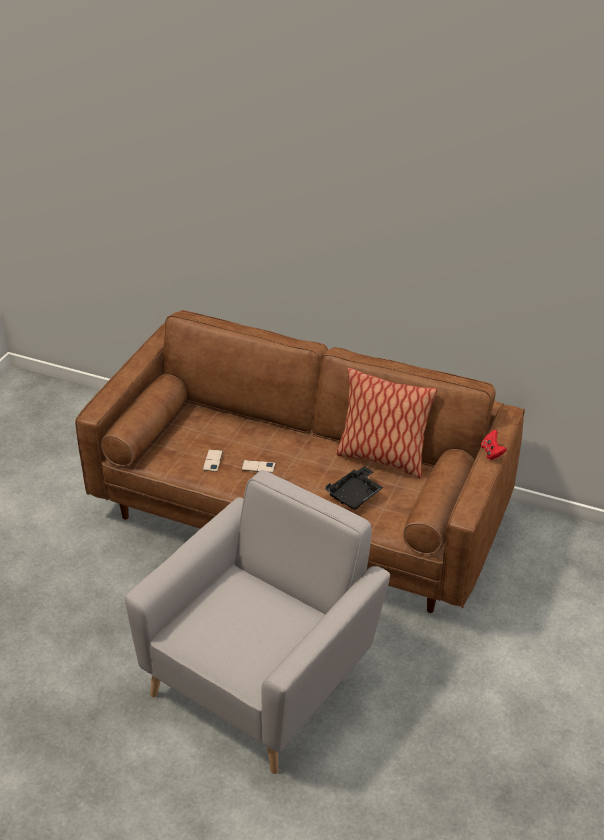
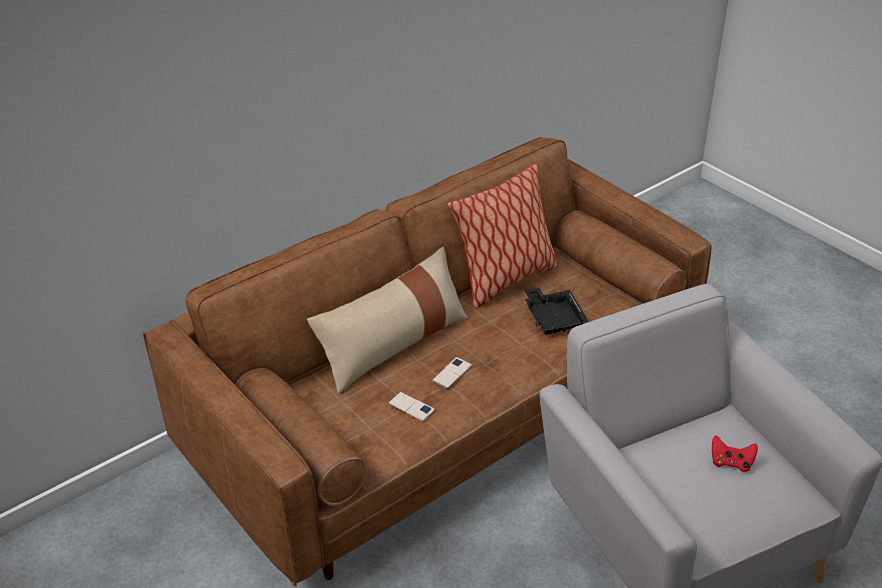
camera: 60 degrees left, 0 degrees up
red game controller [481,430,507,460] -> red game controller moved to [712,436,758,472]
none -> beige pillow [307,247,468,394]

